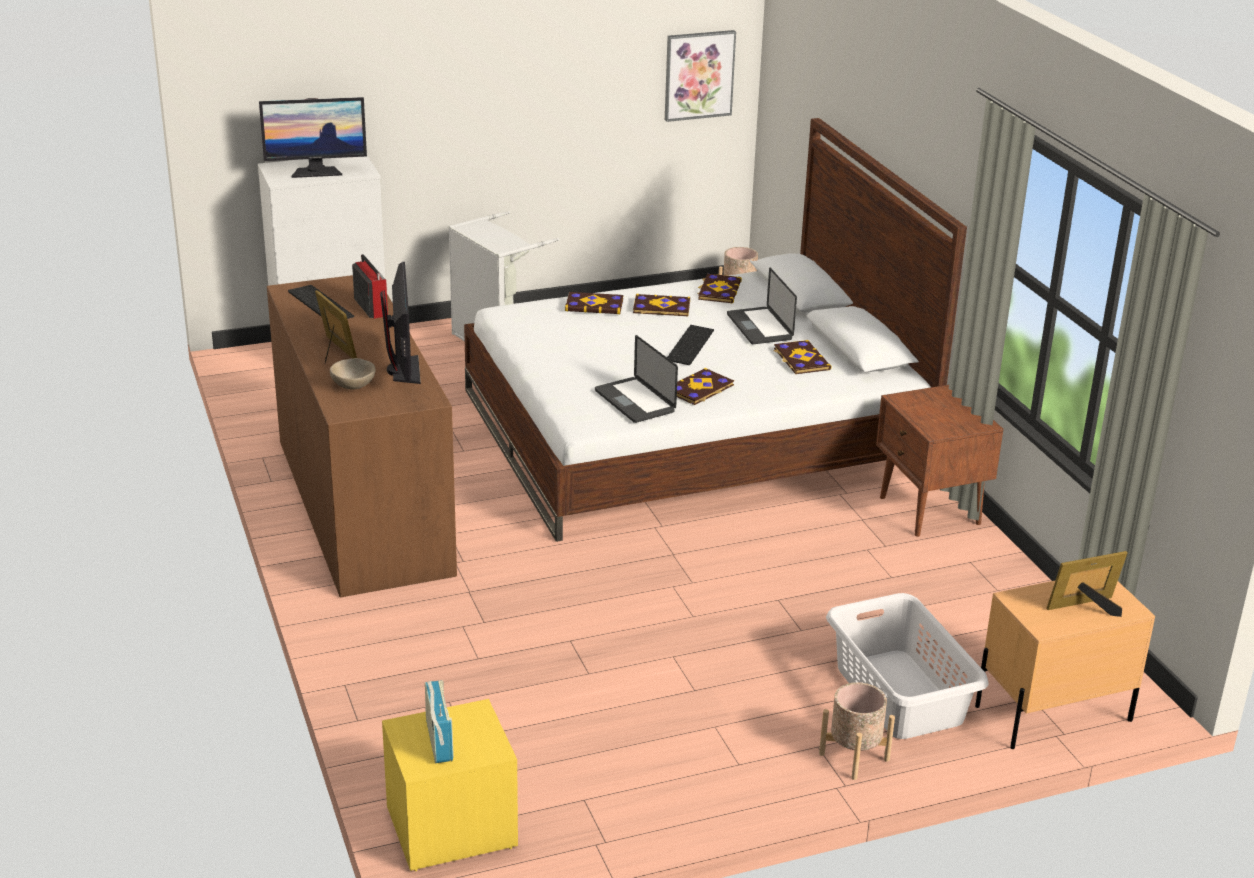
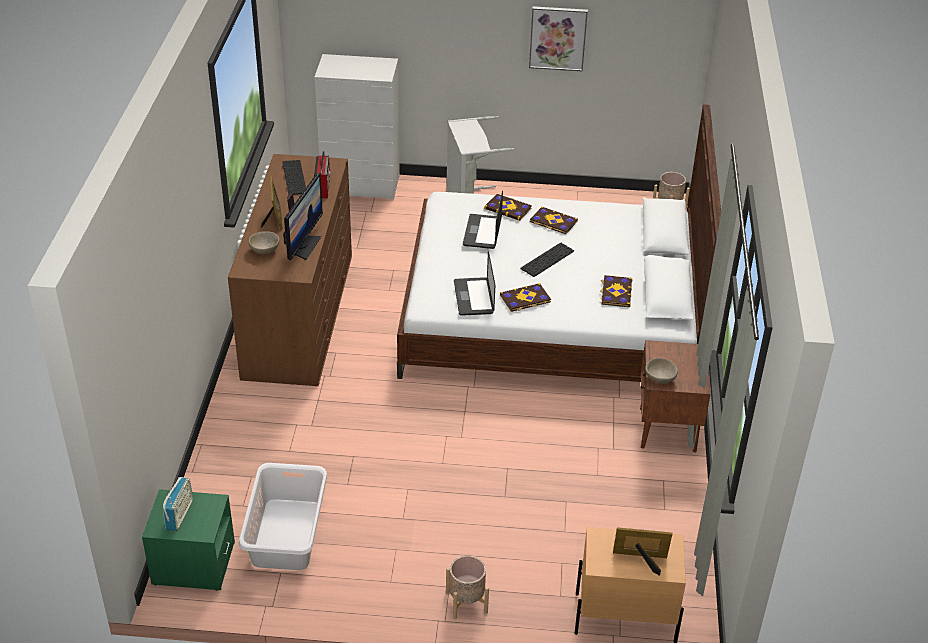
camera: 25 degrees right, 10 degrees up
monitor [259,97,367,178] -> none
yellow nightstand [382,699,518,871] -> green nightstand [142,489,235,591]
picture [665,30,736,122] -> picture moved to [529,6,588,71]
book [697,274,742,303] -> none
laptop [727,268,797,344] -> laptop moved to [463,191,503,249]
white laundry basket [826,593,989,739] -> white laundry basket moved to [239,463,327,570]
none -> beige bowl [645,358,678,384]

